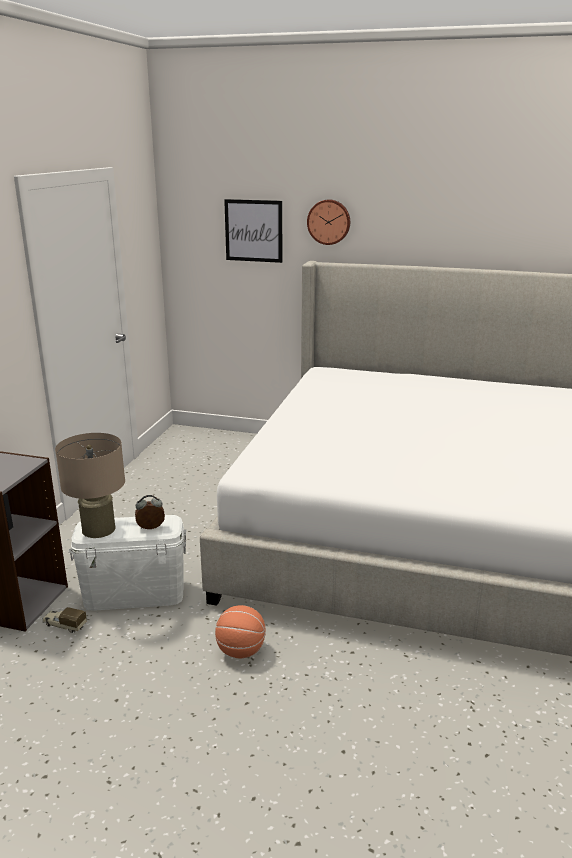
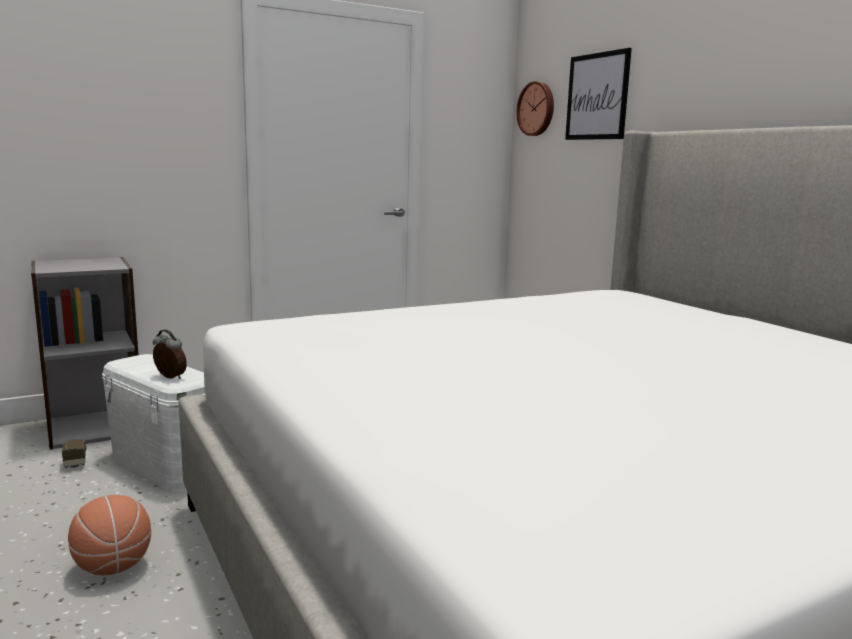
camera: 45 degrees right, 10 degrees down
beige table lamp [55,433,125,538] -> none
wall clock [307,200,350,245] -> wall clock moved to [516,81,554,136]

